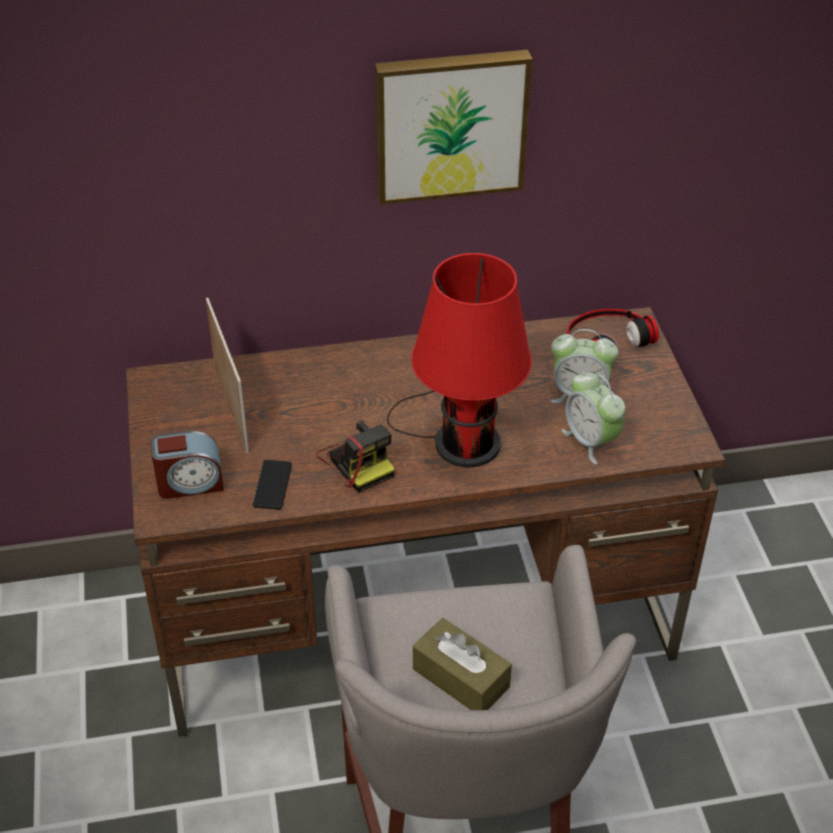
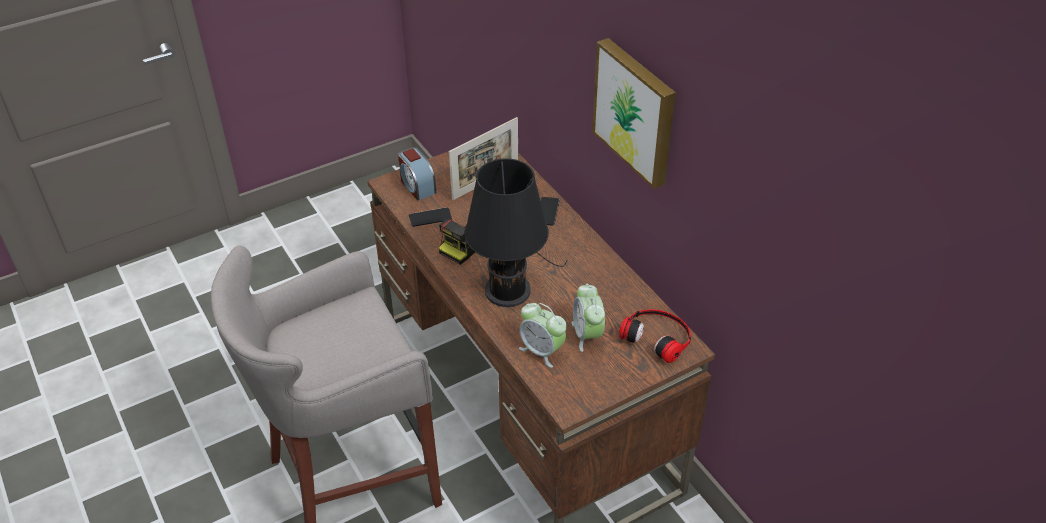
camera: 70 degrees right, 0 degrees up
red table lamp [387,253,532,467] -> black table lamp [464,158,568,307]
brown tissue box [413,618,512,710] -> none
alarm clock [562,372,625,464] -> alarm clock turned 90 degrees counterclockwise [519,303,567,368]
none -> phone [541,197,560,226]

